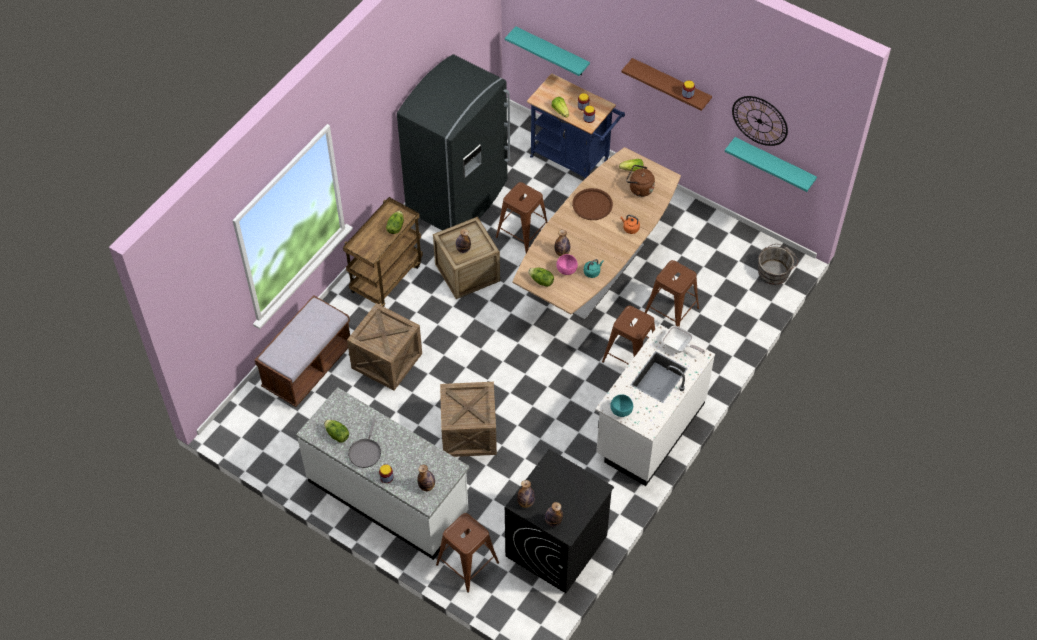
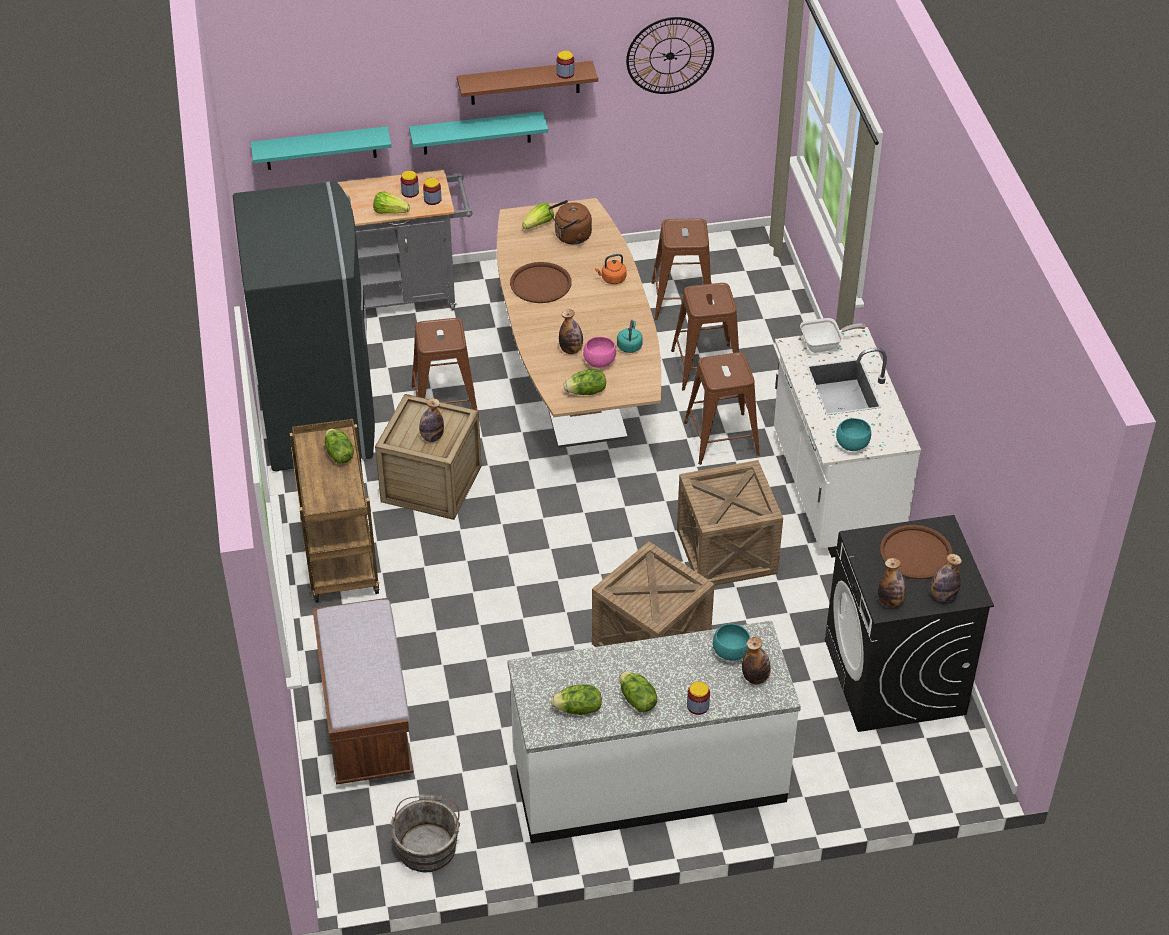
camera: 45 degrees left, 10 degrees down
crate [347,303,422,390] -> crate moved to [677,460,783,586]
grey frying pan [348,419,381,468] -> lettuce [619,671,657,712]
brown stool [436,513,499,593] -> brown stool moved to [651,218,713,320]
blue cart [527,73,625,179] -> grey cart [338,170,473,311]
turquoise shelf [725,137,817,192] -> turquoise shelf moved to [409,111,548,155]
grey bucket [758,244,798,285] -> grey bucket moved to [391,794,460,872]
none -> turquoise bowl [713,624,751,661]
none -> brown tray [880,525,953,579]

